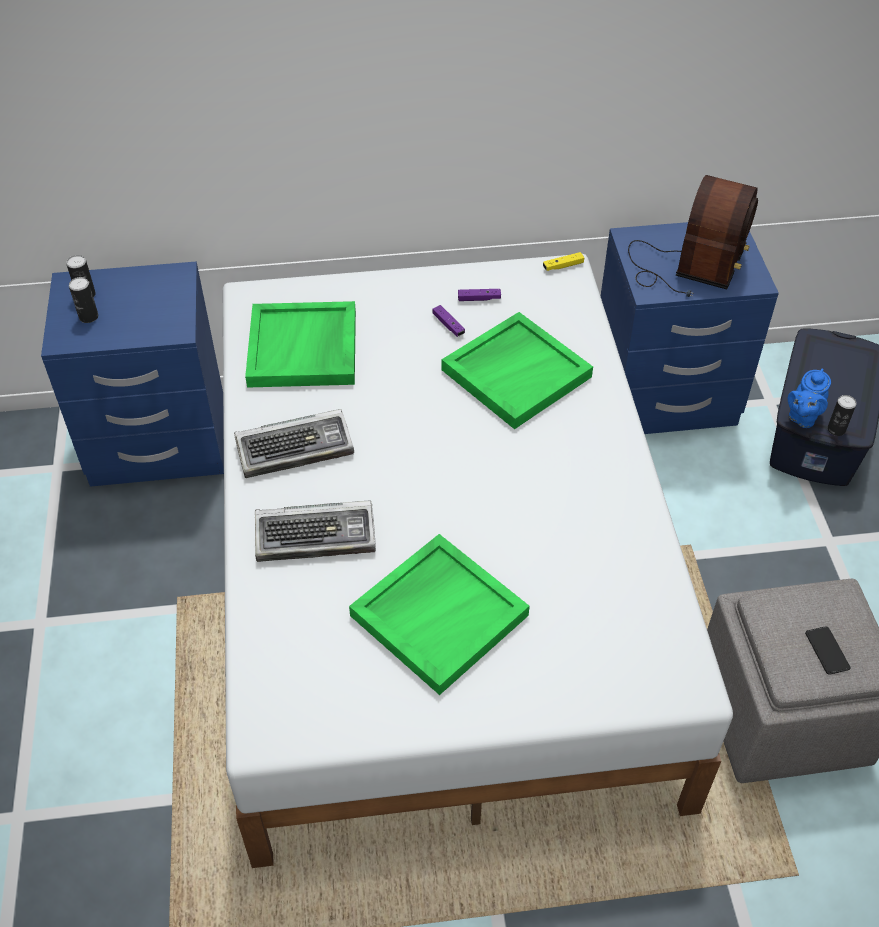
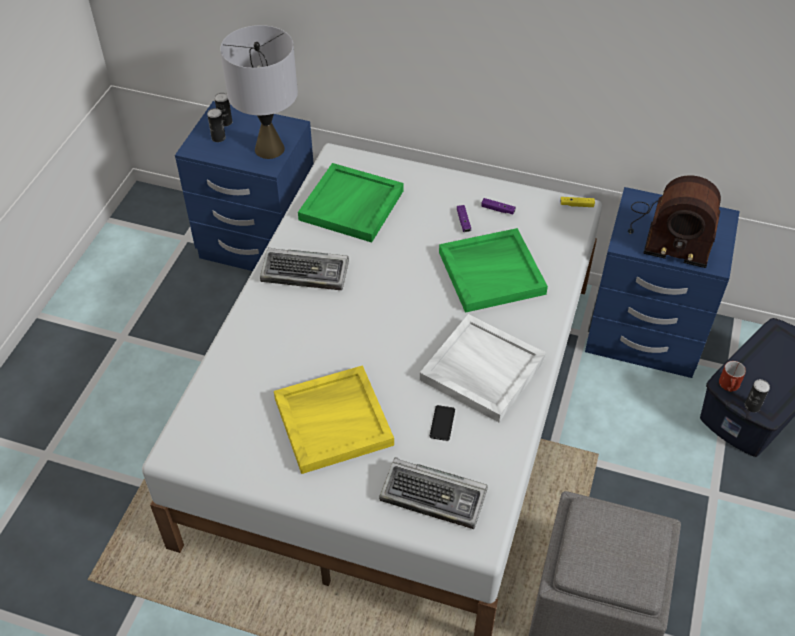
camera: 25 degrees right, 0 degrees up
keyboard [255,500,376,562] -> keyboard moved to [379,457,488,529]
green tray [349,534,530,695] -> yellow tray [274,365,394,474]
radio [628,175,758,297] -> radio turned 60 degrees clockwise [628,175,721,268]
blue teapot [787,369,831,428] -> red mug [719,361,746,392]
phone [805,626,850,675] -> phone moved to [430,405,455,441]
none -> grey table lamp [220,25,298,159]
none -> white tray [420,314,546,422]

